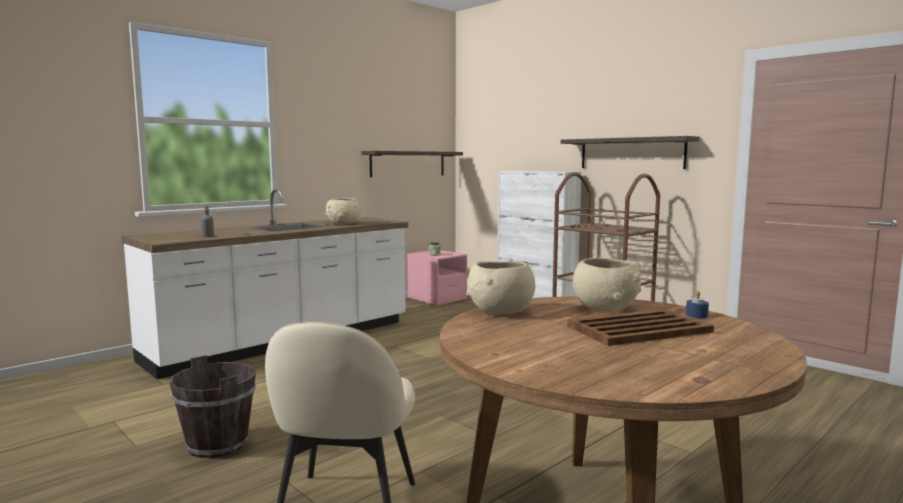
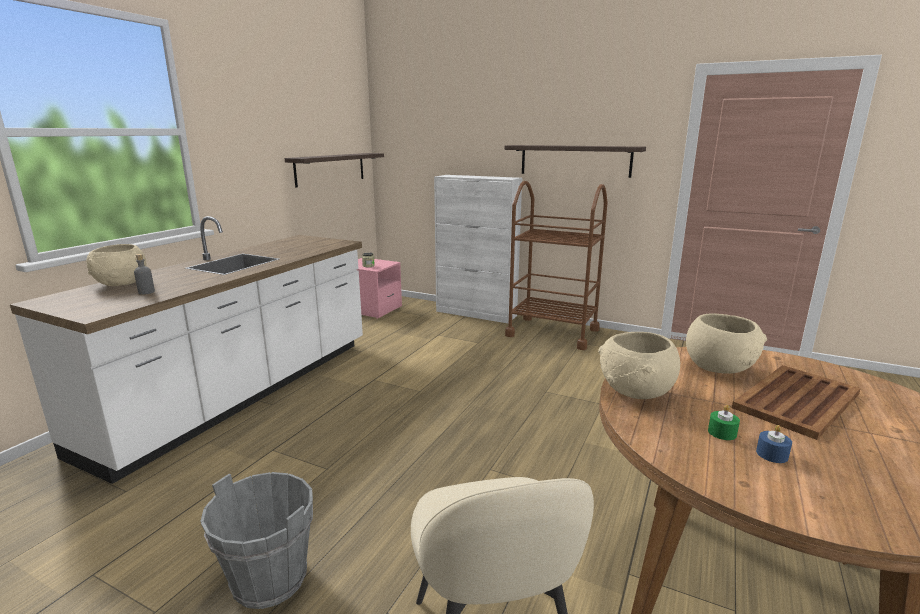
camera: 20 degrees left, 10 degrees up
brown bucket [170,355,256,458] -> grey bucket [200,472,313,609]
beige bowl [326,198,361,225] -> beige bowl moved to [86,244,147,286]
blue candle [686,291,709,318] -> blue candle moved to [756,425,792,463]
none -> green candle [708,405,740,440]

